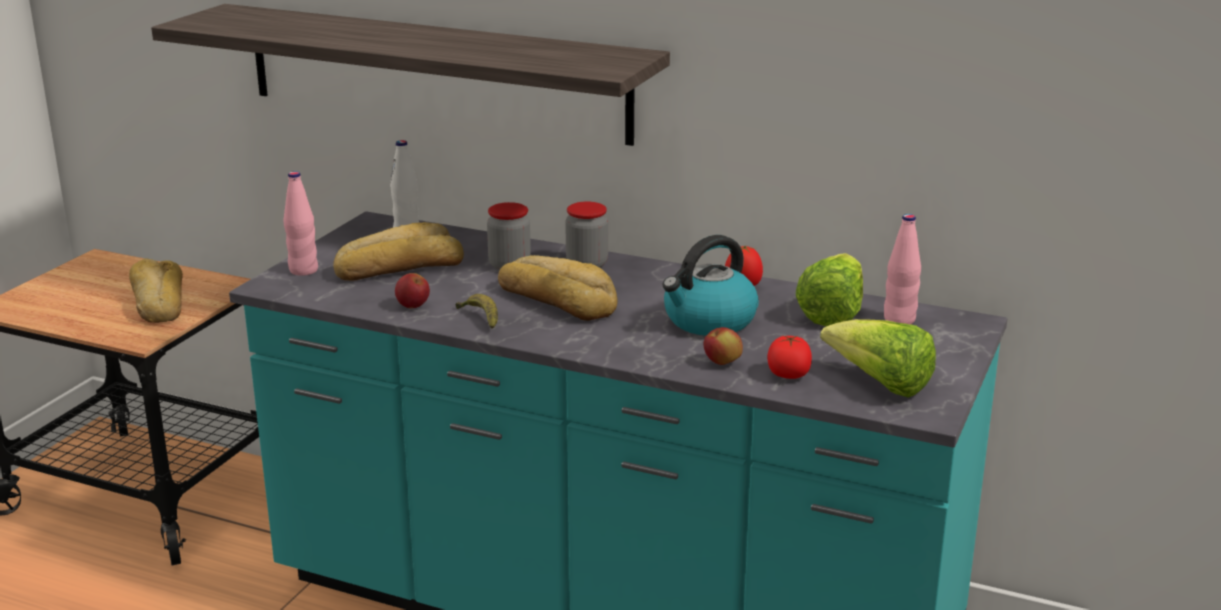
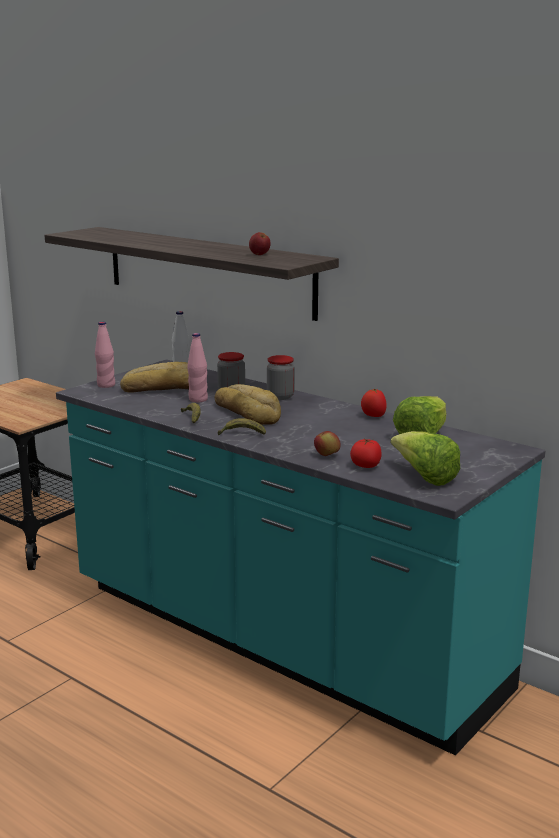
camera: 15 degrees right, 5 degrees down
bread [129,259,183,323] -> none
apple [395,273,430,308] -> apple moved to [249,232,271,255]
kettle [662,235,759,336] -> none
pink bottle [884,214,921,325] -> pink bottle moved to [187,333,208,402]
none -> banana [218,418,266,435]

